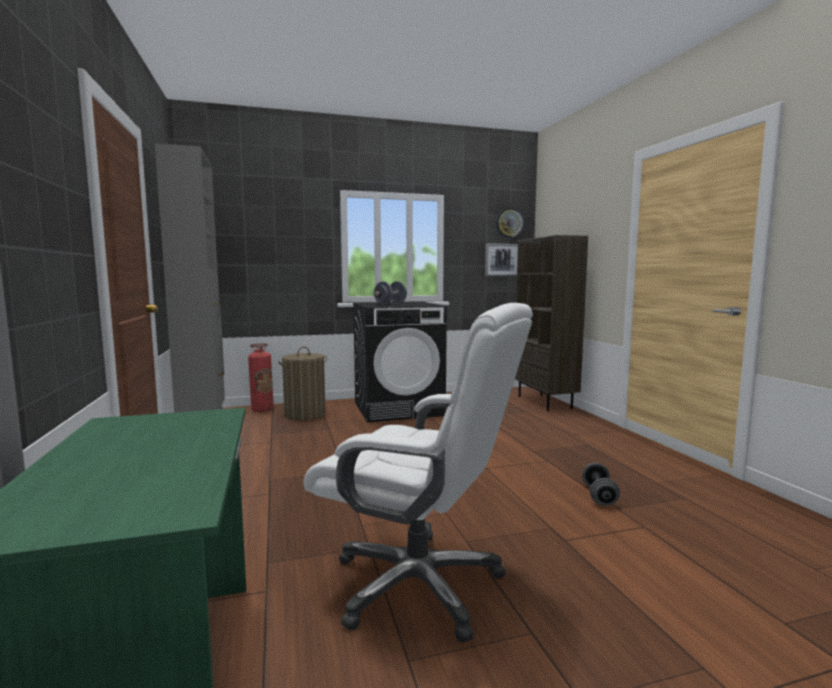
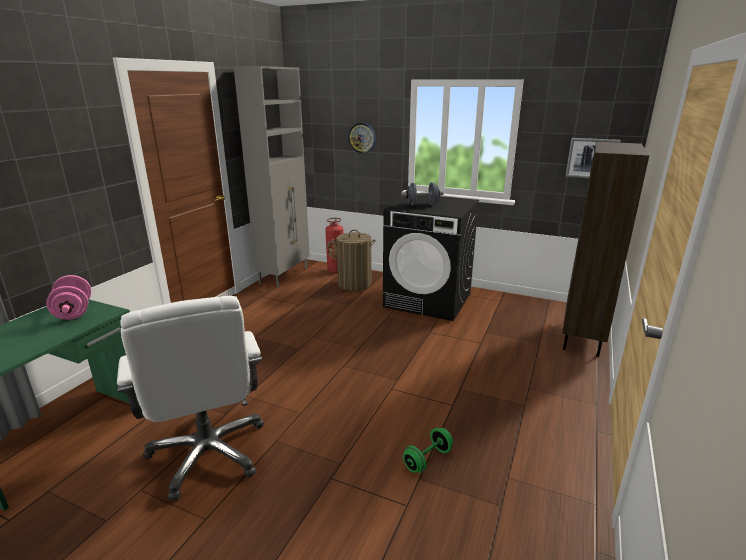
camera: 40 degrees right, 15 degrees up
wall clock [496,208,524,238] -> wall clock moved to [348,123,376,153]
grey dumbbell [582,463,620,506] -> green dumbbell [403,428,453,473]
none -> pink dumbbell [46,275,91,320]

